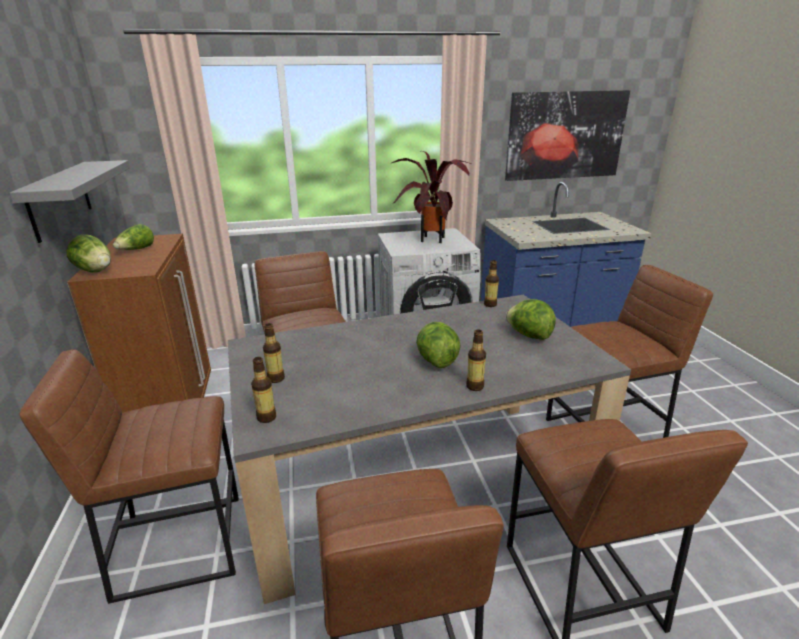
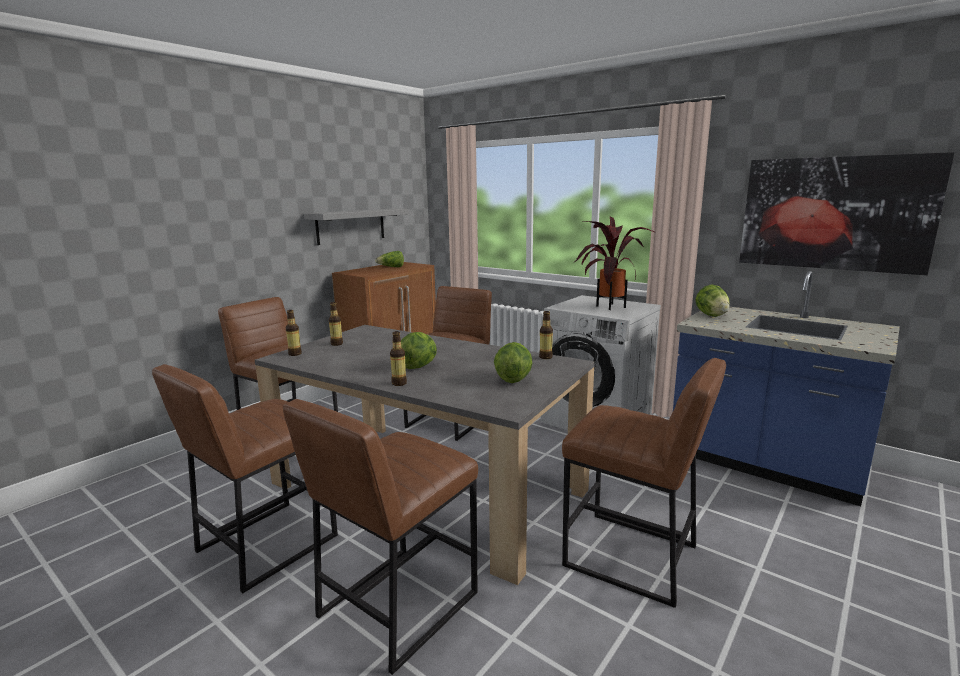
camera: 50 degrees right, 10 degrees down
lettuce [66,235,111,272] -> lettuce moved to [695,284,730,317]

